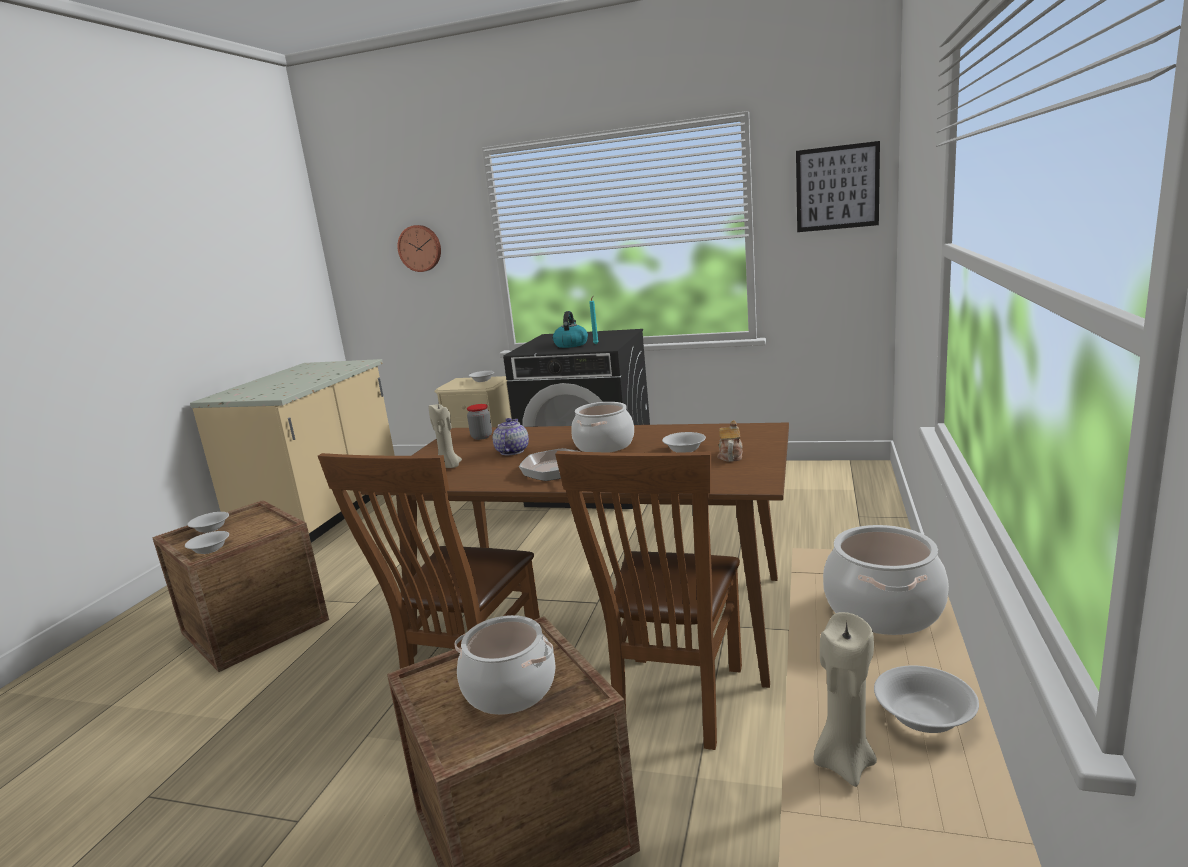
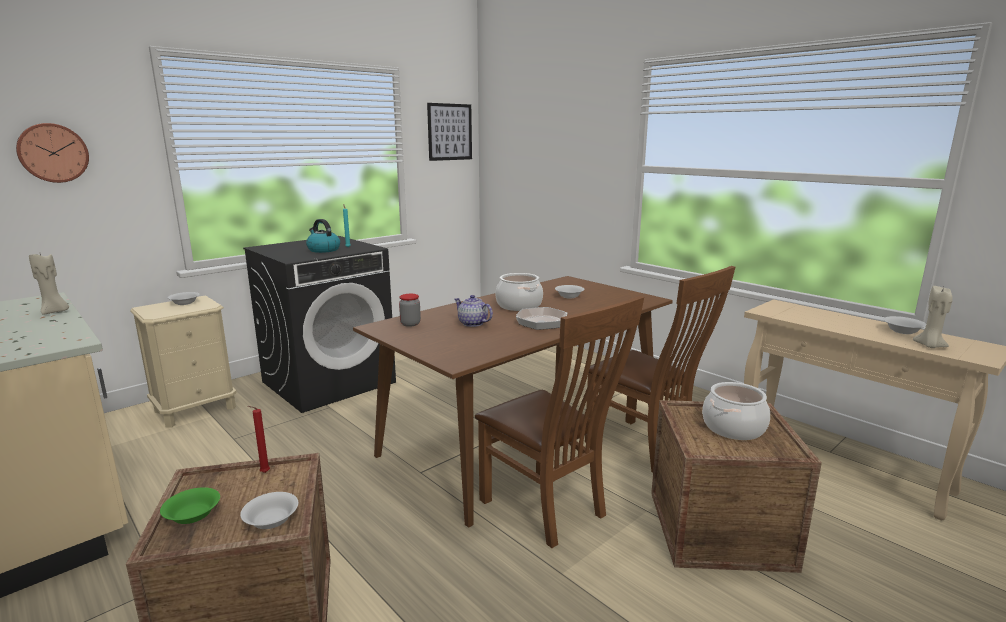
camera: 60 degrees left, 0 degrees up
white bowl [187,512,229,533] -> green bowl [160,487,220,524]
beige candle [429,404,462,468] -> beige candle moved to [29,254,69,314]
teapot [718,420,743,462] -> none
cooking pot [823,525,949,635] -> none
none -> red candle [248,406,270,473]

